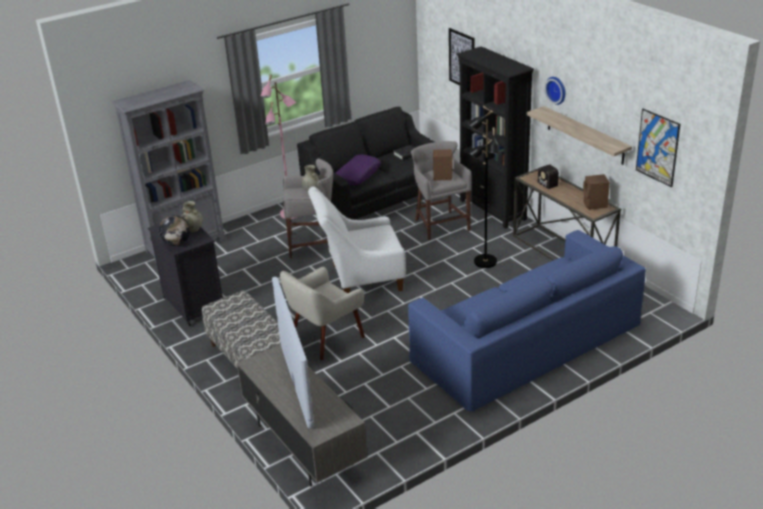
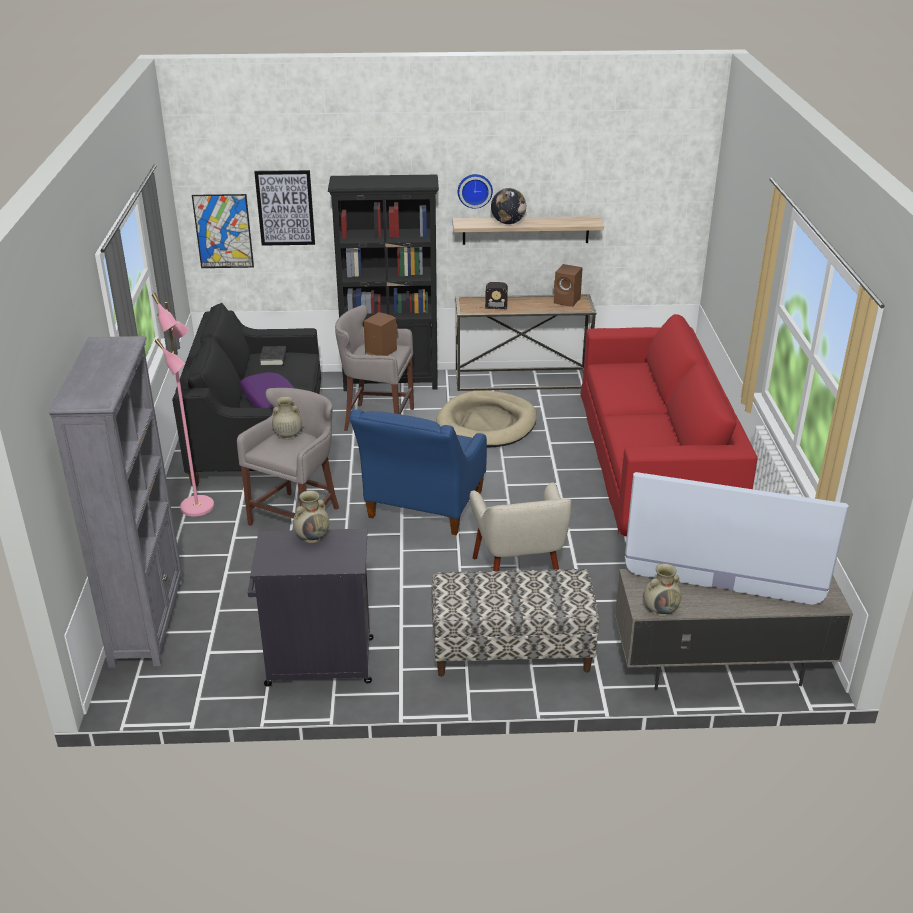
camera: 60 degrees left, 0 degrees up
globe [159,215,190,246] -> globe moved to [491,188,526,224]
white armchair [308,187,406,293] -> blue armchair [350,409,487,535]
blue sofa [408,230,646,412] -> red sofa [580,314,758,536]
black floor lamp [468,110,500,268] -> beige dog bed [436,390,537,447]
picture [636,109,680,187] -> picture moved to [192,194,254,268]
none -> beige vase [644,563,681,617]

